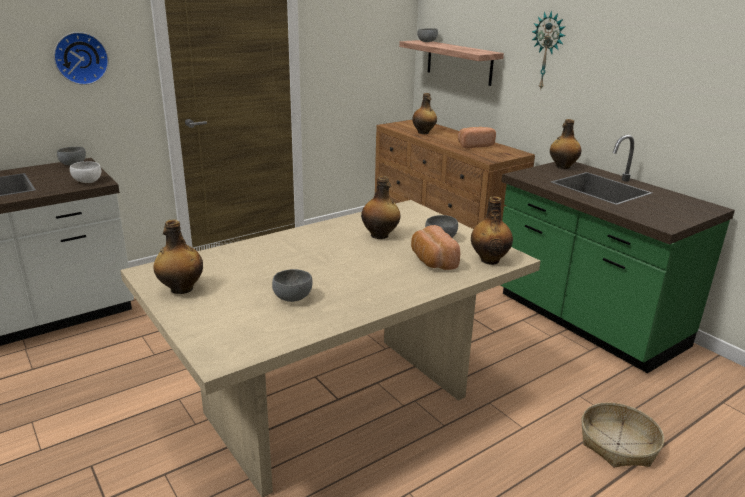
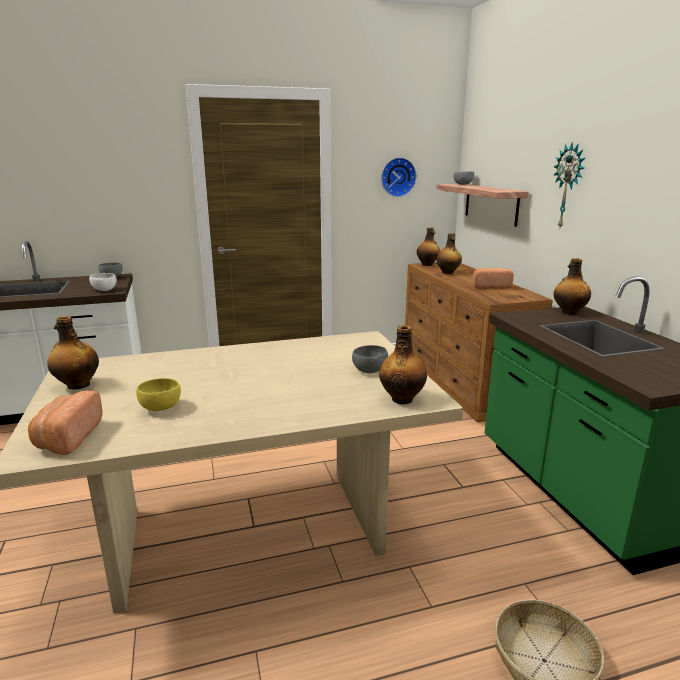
camera: 20 degrees right, 5 degrees down
wall clock [54,32,109,85] -> wall clock moved to [381,157,417,197]
grey bowl [272,269,313,302] -> yellow bowl [136,378,181,411]
bottle [361,176,400,239] -> bottle moved to [417,227,440,266]
bread [411,225,460,270] -> bread moved to [28,391,103,455]

